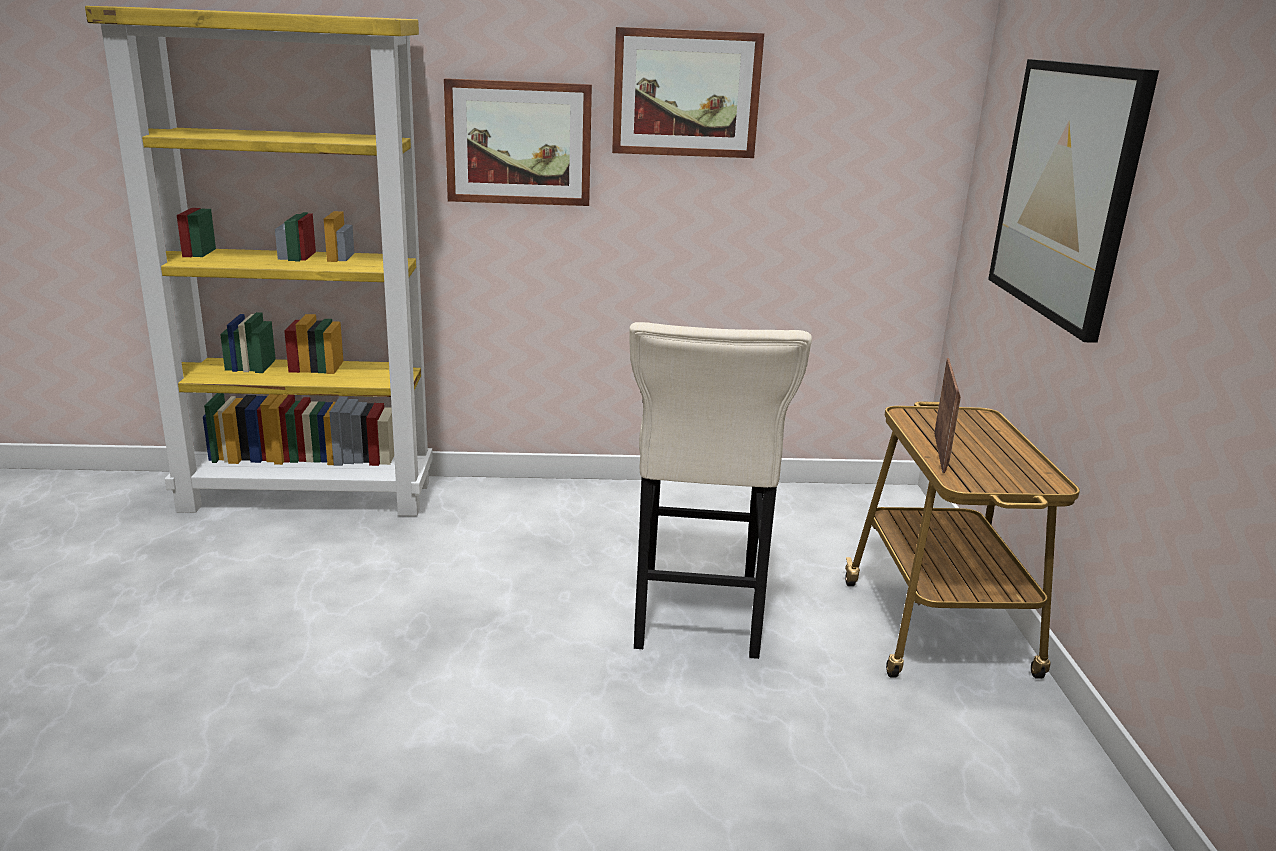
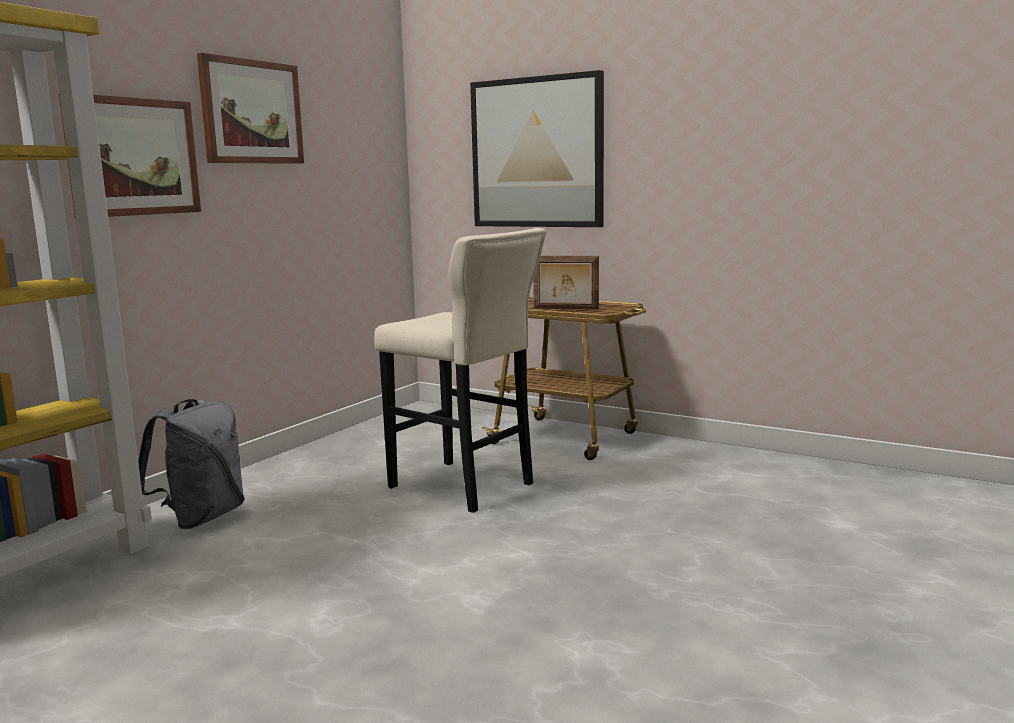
camera: 55 degrees left, 10 degrees down
picture frame [934,358,961,473] -> picture frame turned 150 degrees clockwise [533,256,599,310]
none -> grey backpack [138,399,245,529]

